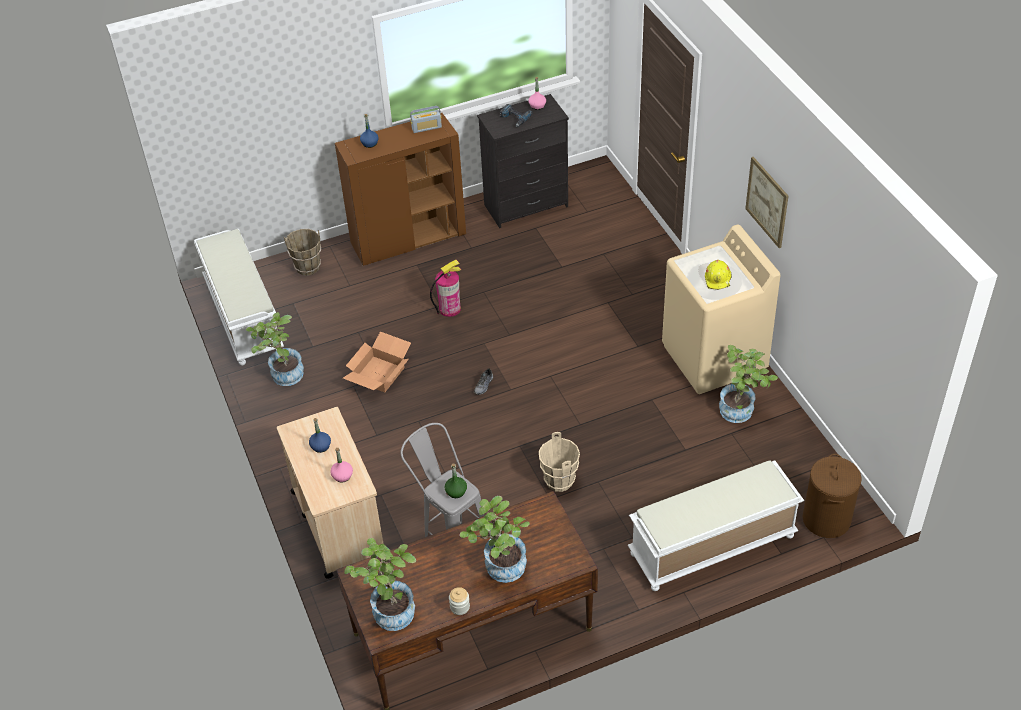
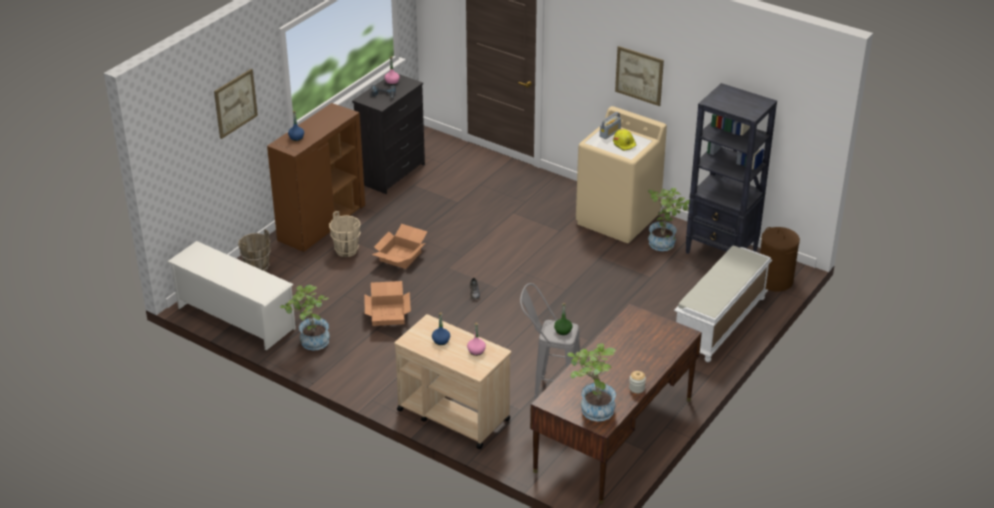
camera: 35 degrees left, 10 degrees down
white bench [194,229,284,366] -> white shoe rack [167,241,296,350]
radio [410,106,442,133] -> radio moved to [600,112,621,139]
fire extinguisher [430,260,461,317] -> cardboard box [372,224,427,269]
potted plant [460,496,530,583] -> none
beige bucket [539,432,580,492] -> beige bucket moved to [329,211,361,257]
none -> picture [214,69,258,139]
none -> black bookcase [686,83,777,254]

